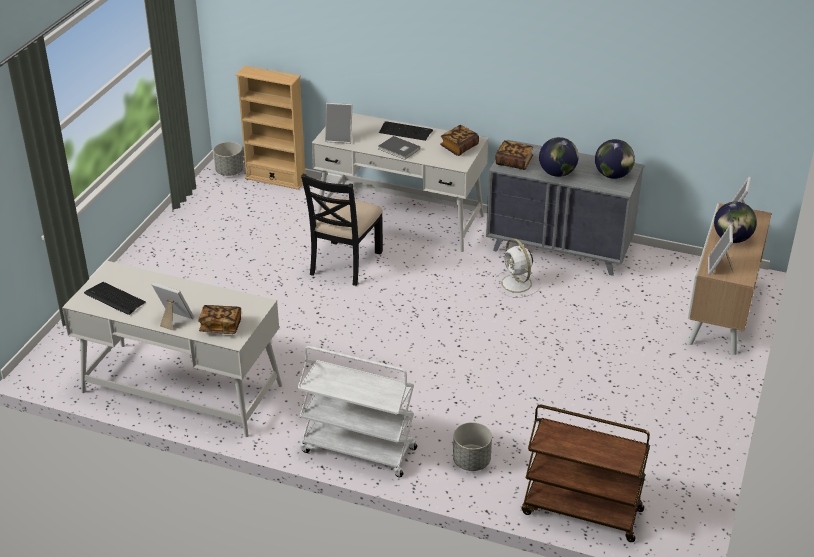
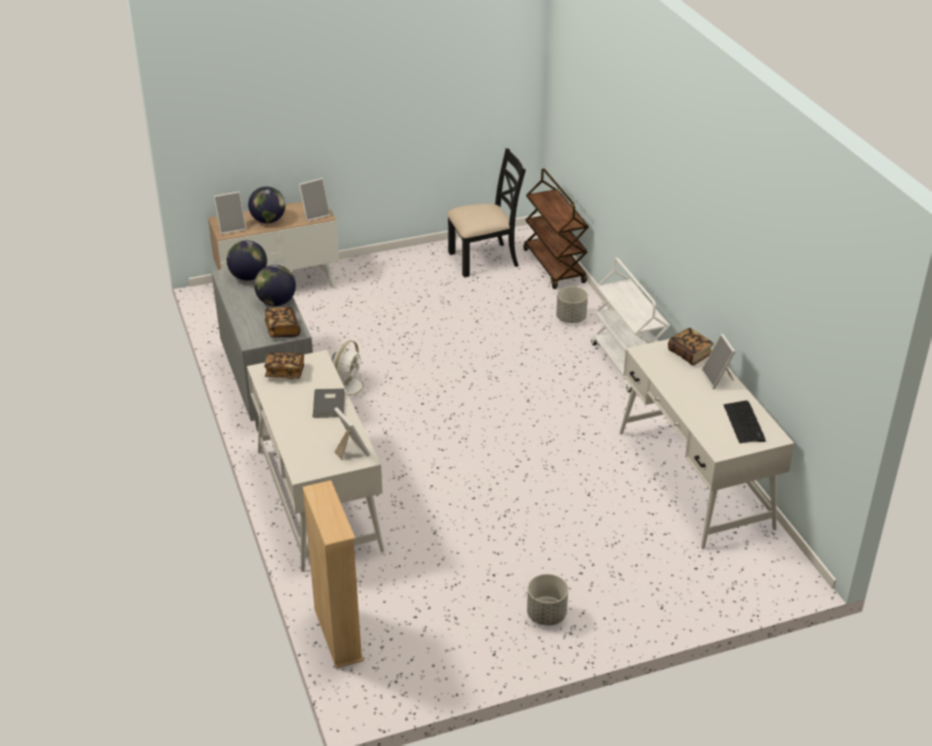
camera: 130 degrees left, 0 degrees up
grey planter [213,142,244,176] -> grey planter moved to [527,574,568,626]
black chair [301,174,383,286] -> black chair moved to [447,148,526,277]
keyboard [379,122,433,141] -> none

